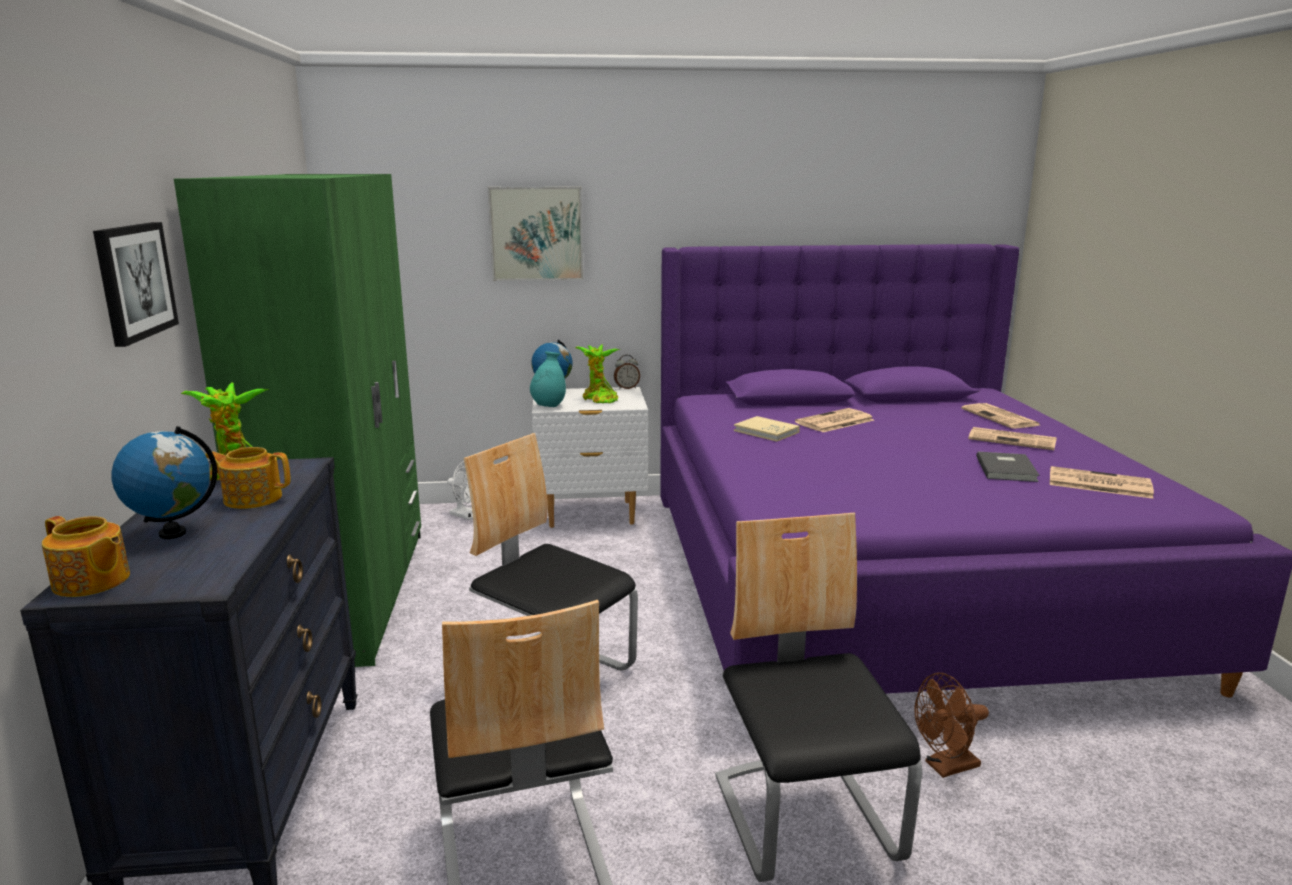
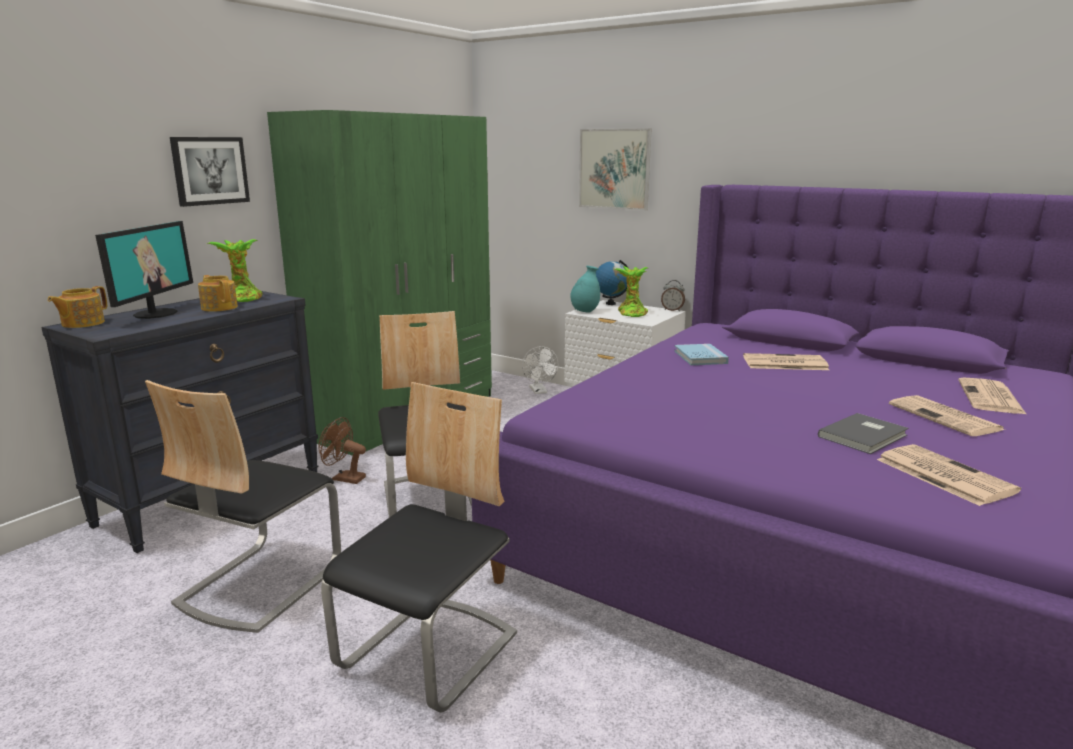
camera: 40 degrees right, 0 degrees up
teapot [42,516,130,597] -> teapot turned 45 degrees clockwise [47,286,107,328]
globe [111,426,217,539] -> monitor [95,221,193,319]
beige book [734,416,800,442] -> blue book [675,344,729,365]
brown fan [914,673,989,778] -> brown fan moved to [318,417,366,484]

